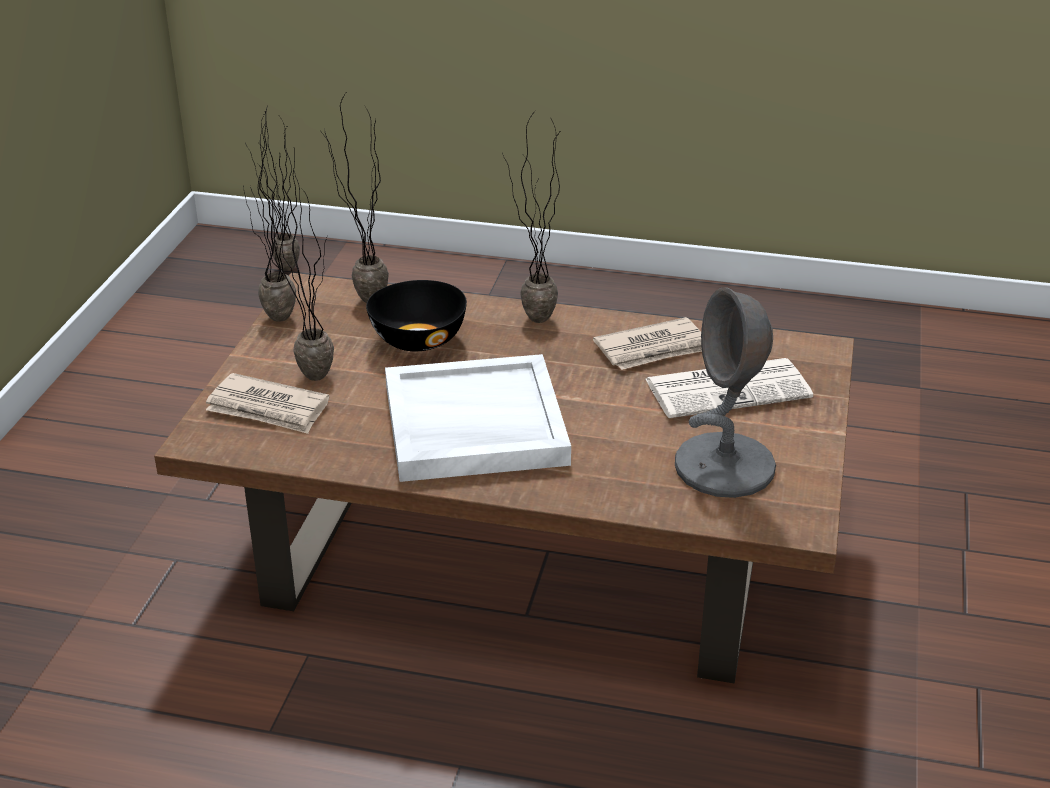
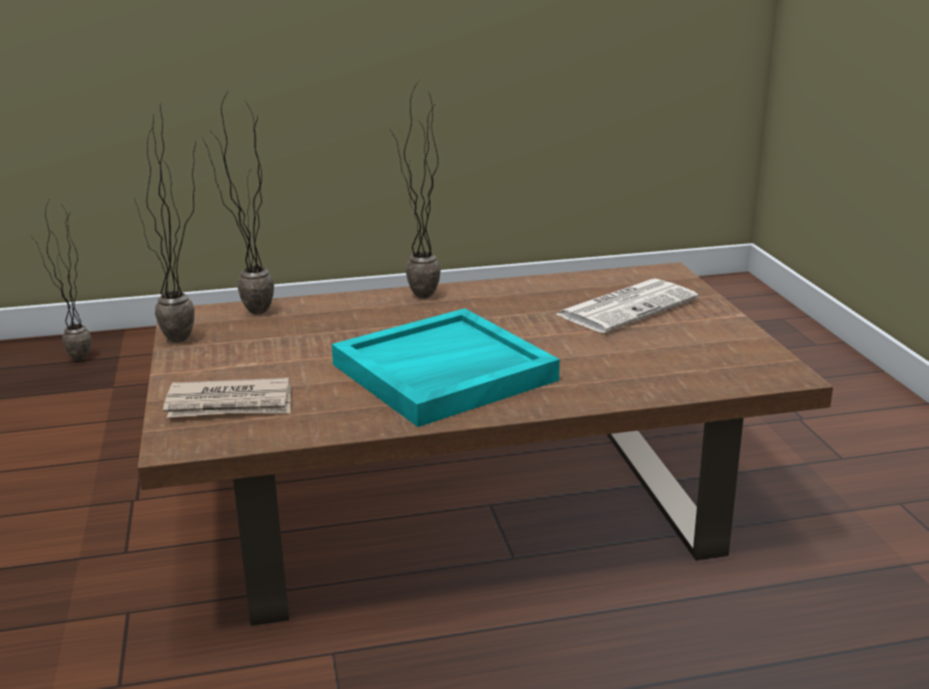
camera: 25 degrees left, 10 degrees down
potted plant [250,152,334,381] -> none
black bowl [366,280,467,351] -> none
white tray [385,354,571,482] -> turquoise tray [332,308,560,427]
newspaper [593,317,702,370] -> none
grey table lamp [675,287,776,498] -> none

